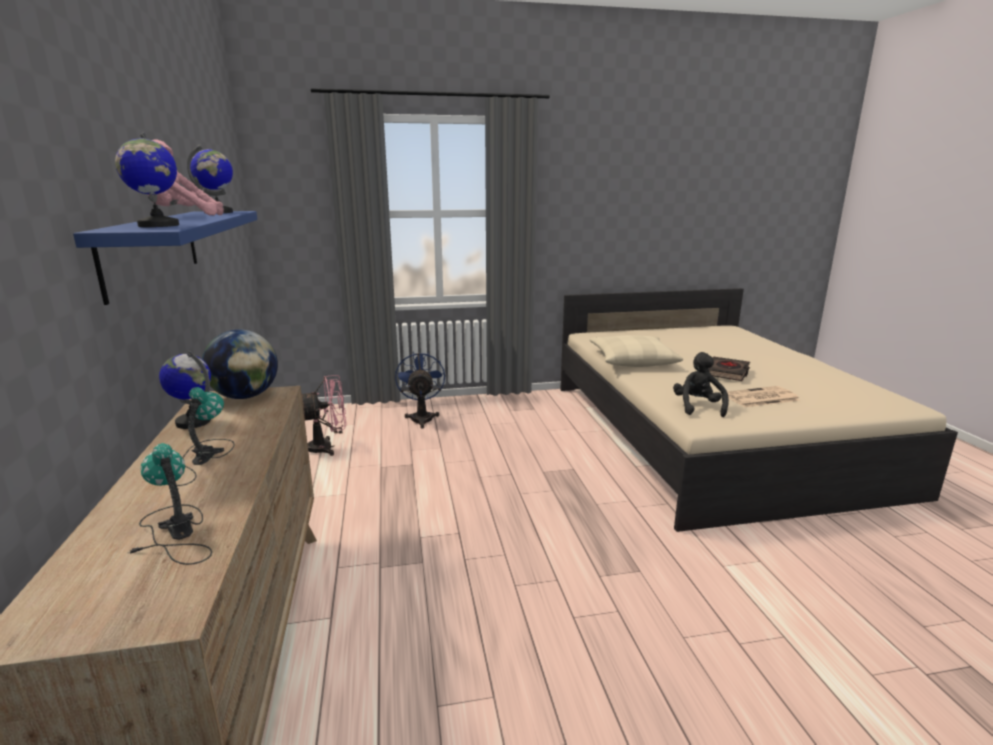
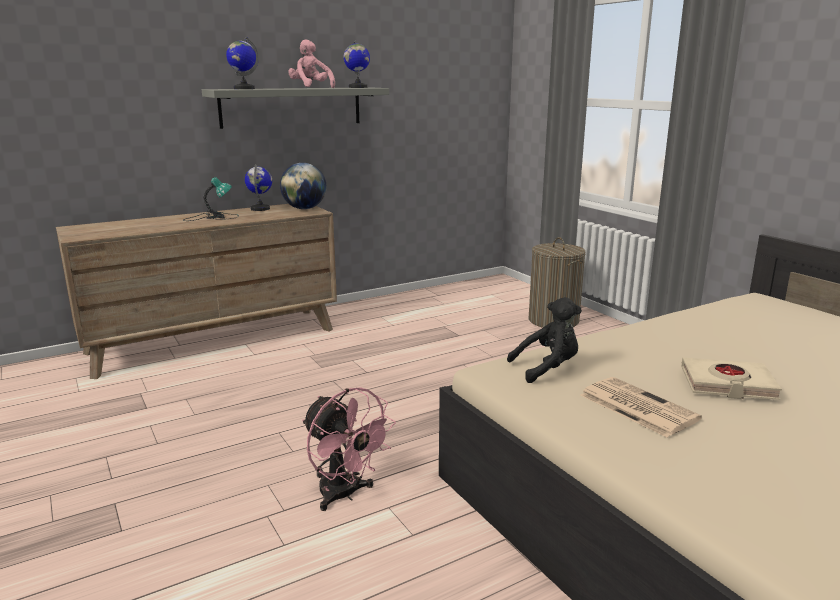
camera: 70 degrees right, 0 degrees up
blue shelf [73,211,258,305] -> grey shelf [202,87,389,129]
table lamp [128,443,212,565] -> none
pink fan [302,375,346,456] -> pink fan moved to [302,388,396,511]
blue fan [395,352,445,429] -> laundry basket [529,237,586,328]
beige pillow [590,335,683,367] -> none
black book [708,357,750,381] -> beige book [681,357,782,400]

